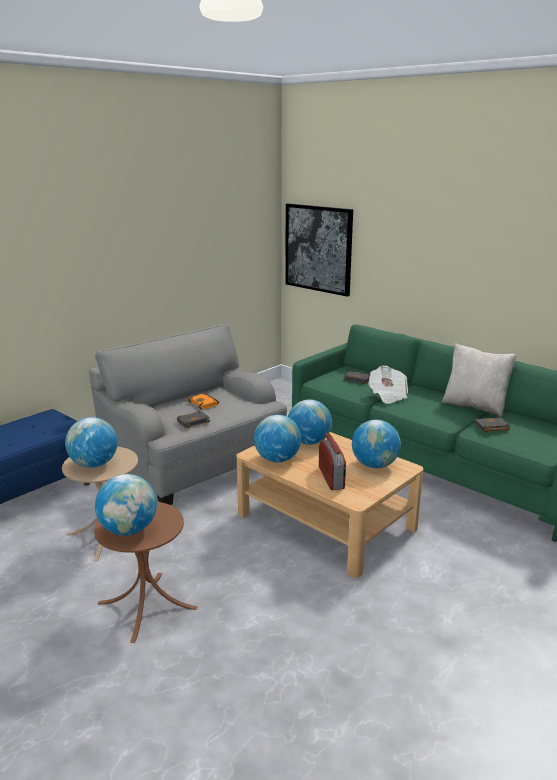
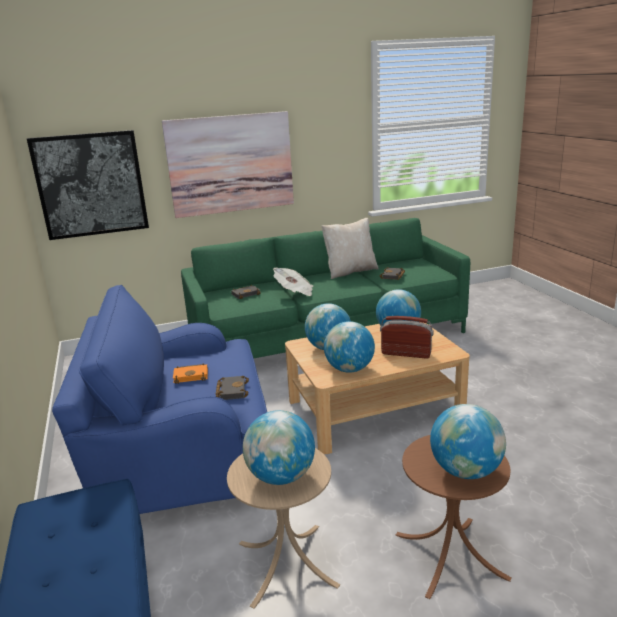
camera: 60 degrees left, 0 degrees up
grey armchair [89,324,287,505] -> blue armchair [52,285,267,514]
none -> picture [162,111,294,218]

